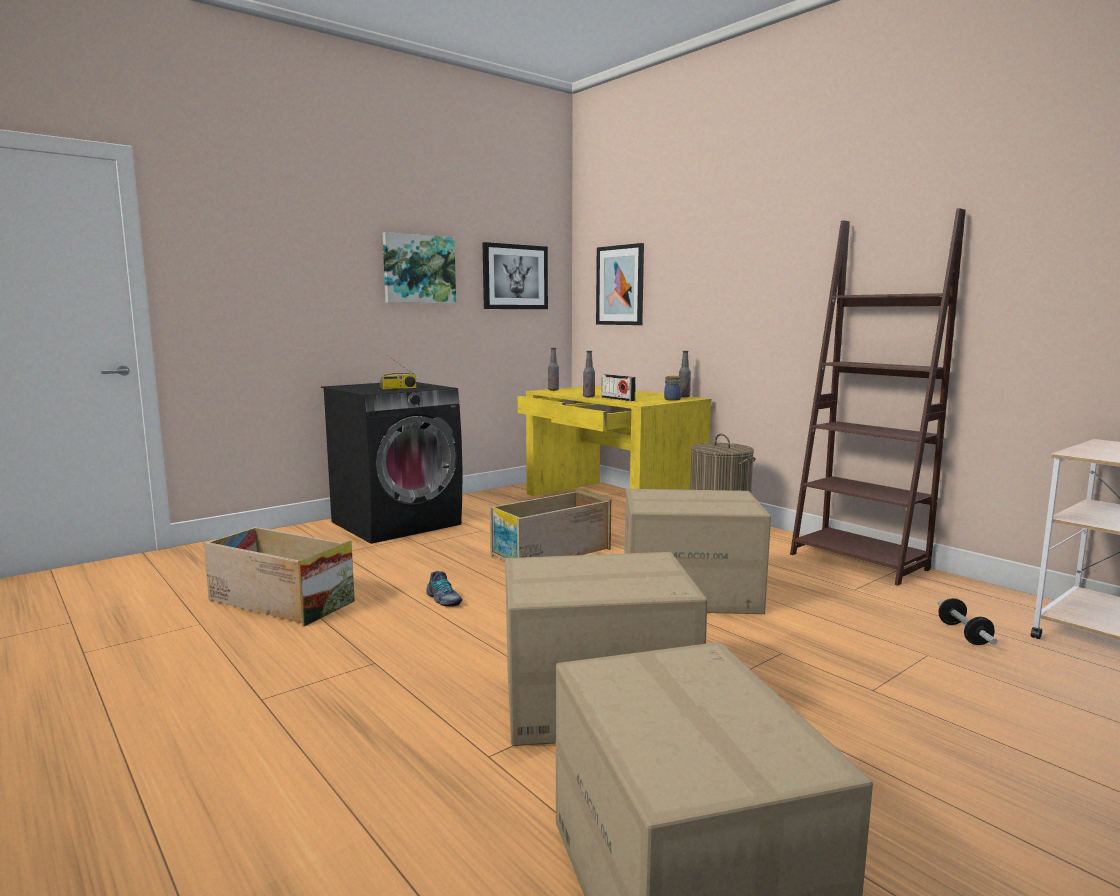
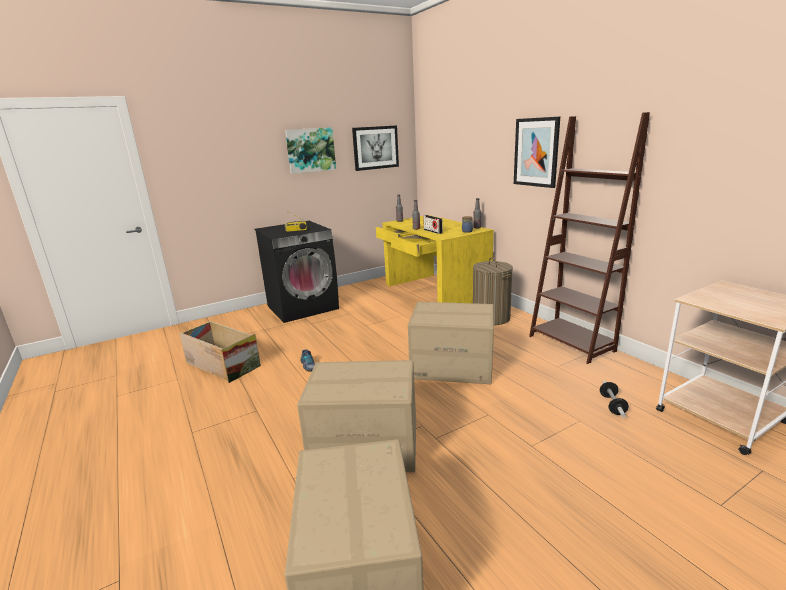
camera: 10 degrees right, 10 degrees up
crate [490,489,611,560] -> none
picture [596,243,644,325] -> picture moved to [514,117,560,188]

